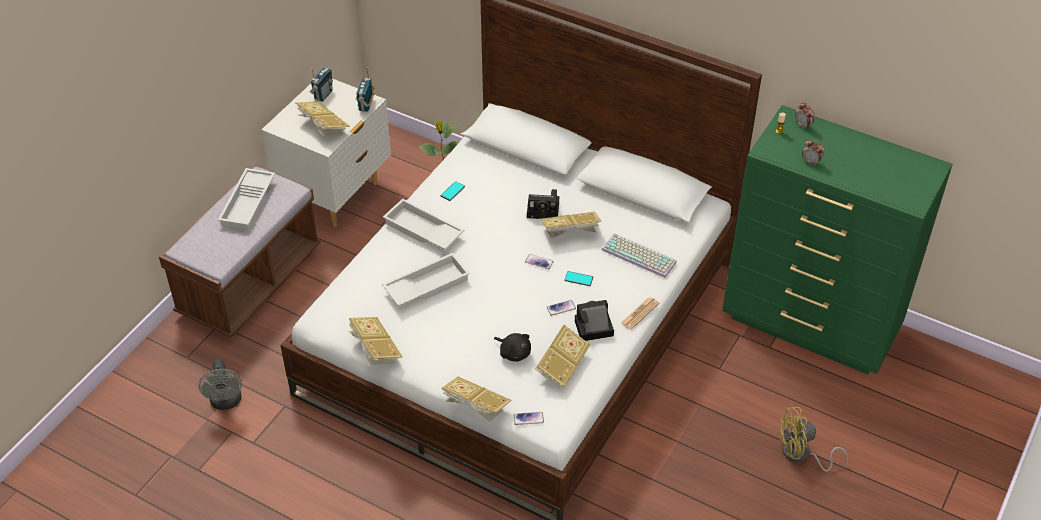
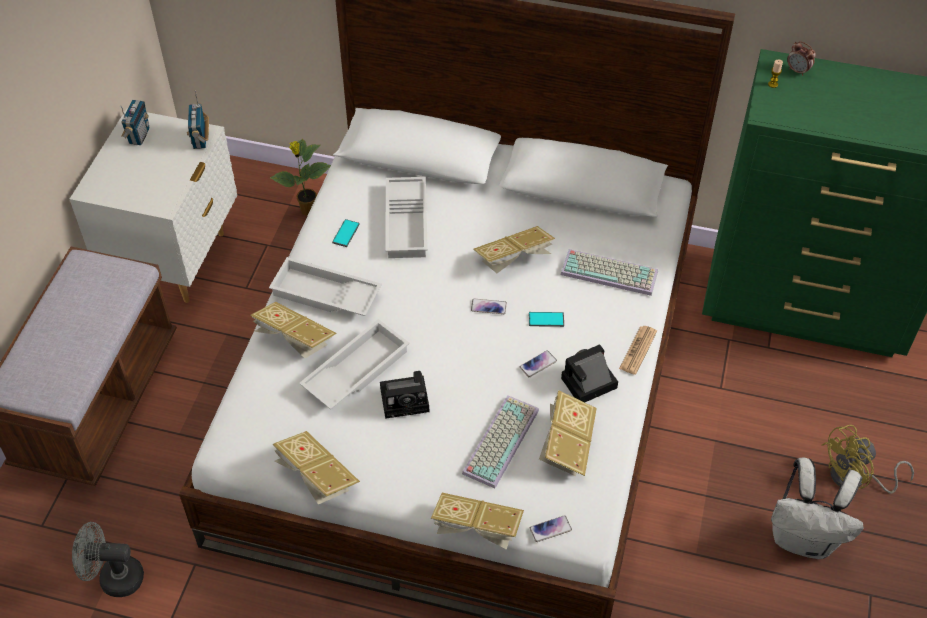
camera: 15 degrees left, 5 degrees up
grey fan [198,359,242,410] -> grey fan turned 120 degrees clockwise [72,522,144,597]
white tray [218,168,275,231] -> white tray moved to [386,177,428,258]
book [296,101,350,136] -> book moved to [250,302,337,358]
black plush toy [494,333,531,362] -> keyboard [462,395,539,488]
camera [527,189,559,219] -> camera moved to [380,371,429,419]
alarm clock [802,139,824,166] -> none
none -> white backpack [771,457,864,559]

